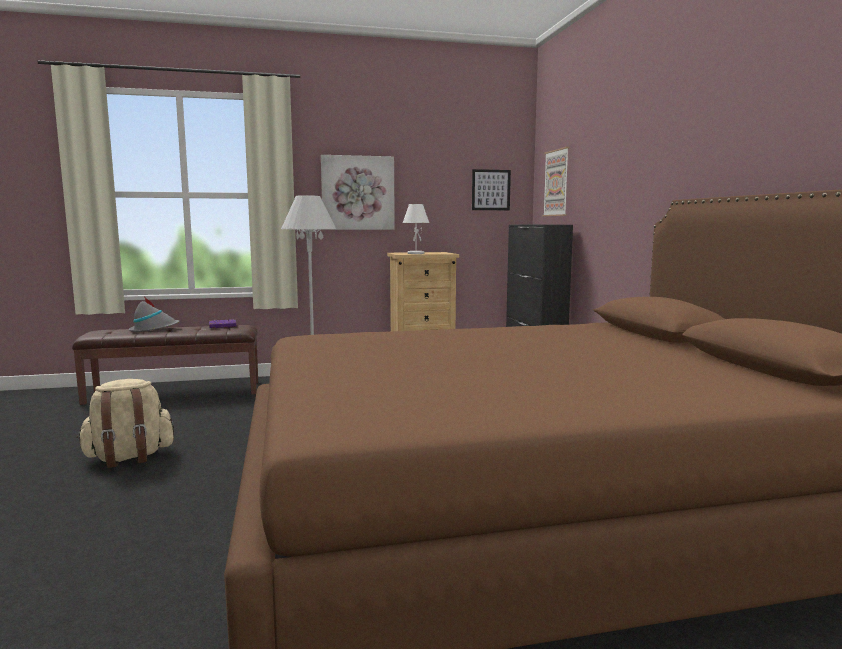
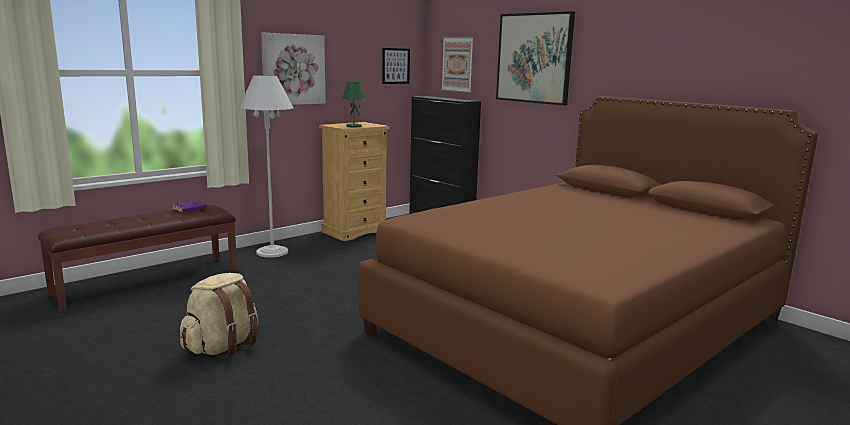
camera: 30 degrees left, 5 degrees up
grey hat [129,298,179,332] -> none
white table lamp [403,204,429,254] -> green table lamp [342,82,366,128]
none -> picture [496,11,575,106]

